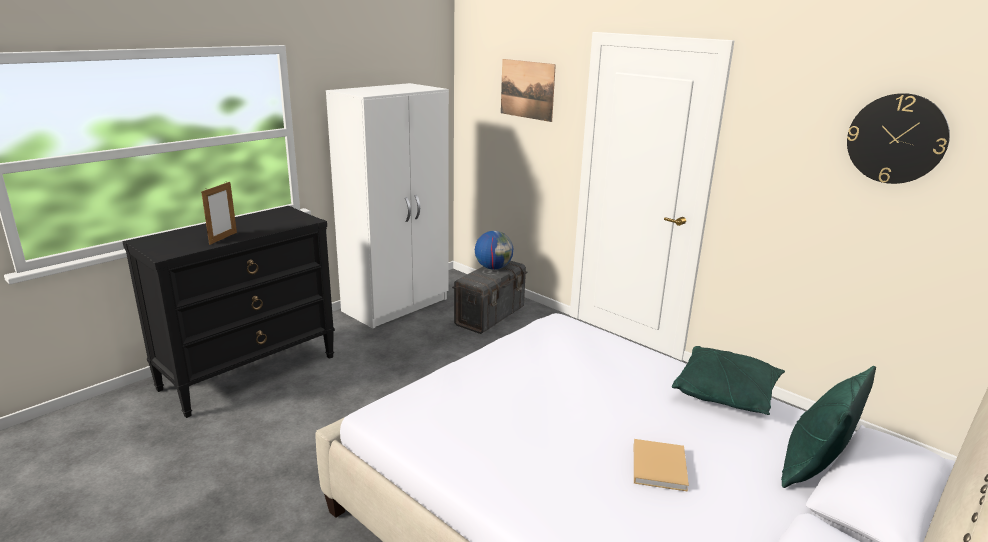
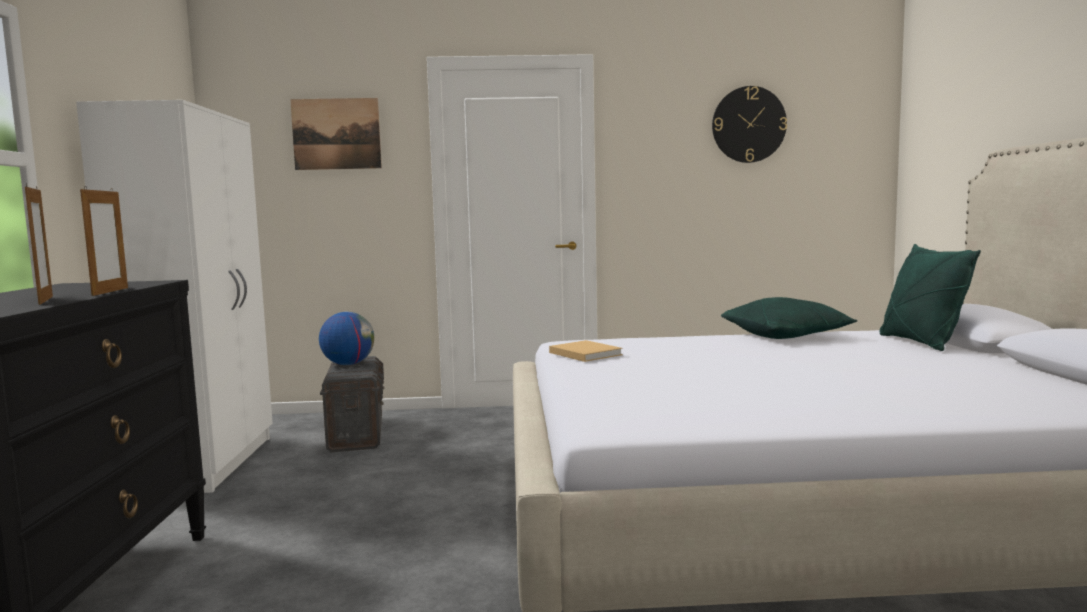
camera: 45 degrees left, 15 degrees down
beige book [634,439,689,492] -> beige book moved to [549,340,623,362]
none -> picture frame [80,187,128,296]

